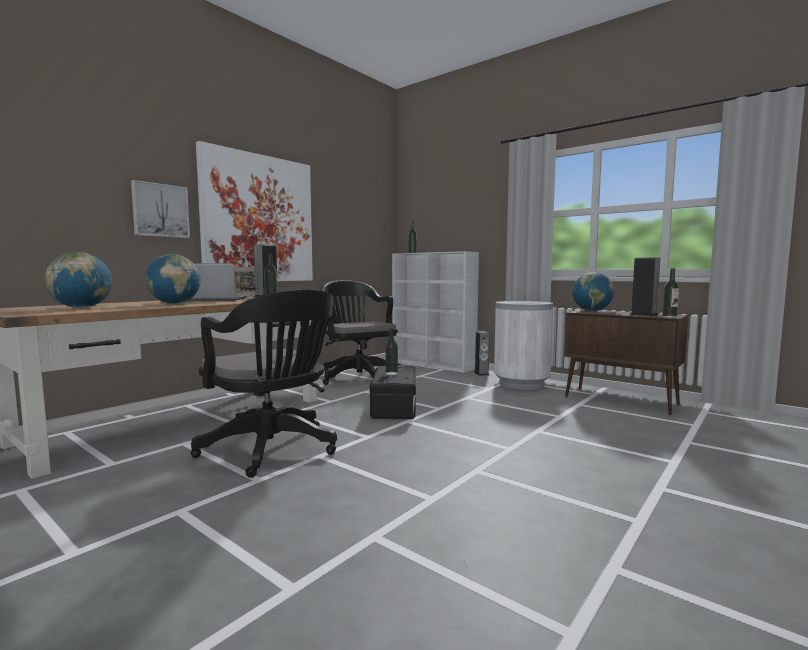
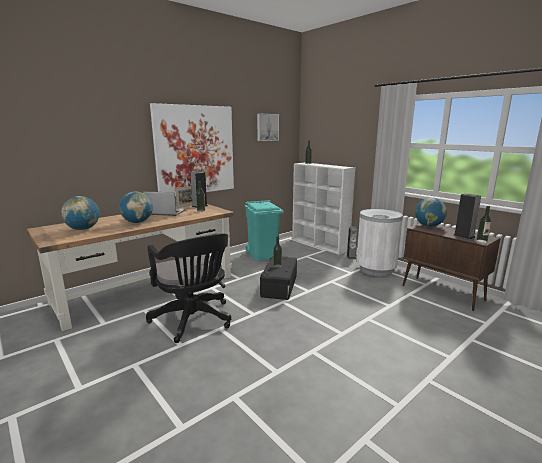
camera: 10 degrees right, 10 degrees up
picture [131,180,190,238] -> picture moved to [257,114,279,141]
black office chair [321,280,400,385] -> turquoise trash can [245,200,284,261]

